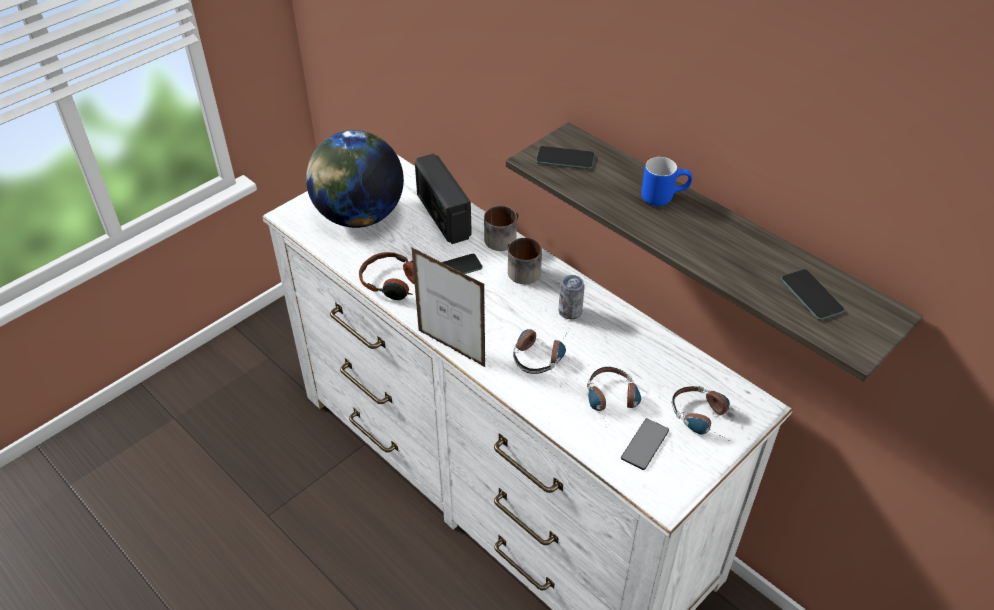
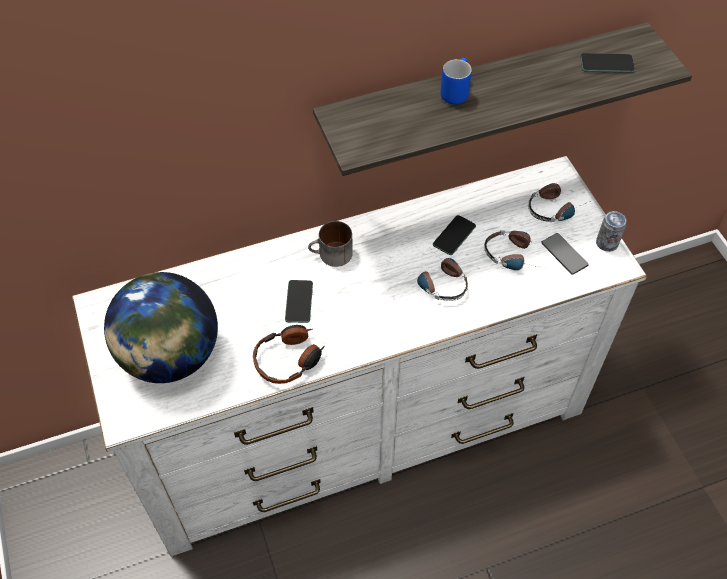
camera: 65 degrees left, 10 degrees up
picture frame [412,248,486,368] -> none
radio [415,154,472,244] -> none
mug [484,206,519,251] -> none
phone [536,146,595,169] -> phone moved to [433,215,476,255]
can [559,275,585,319] -> can moved to [596,211,626,252]

